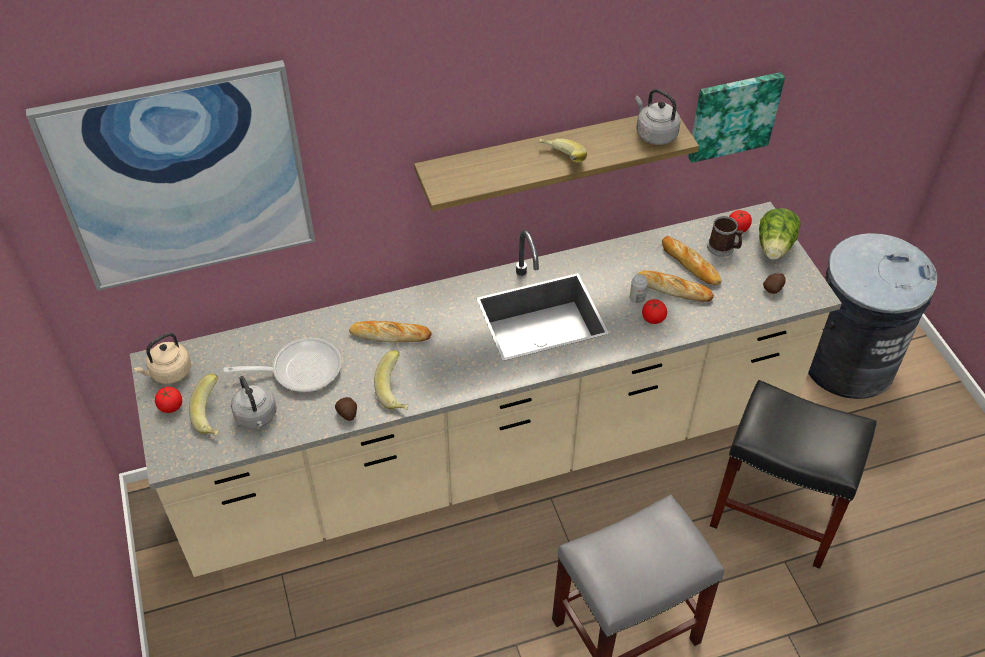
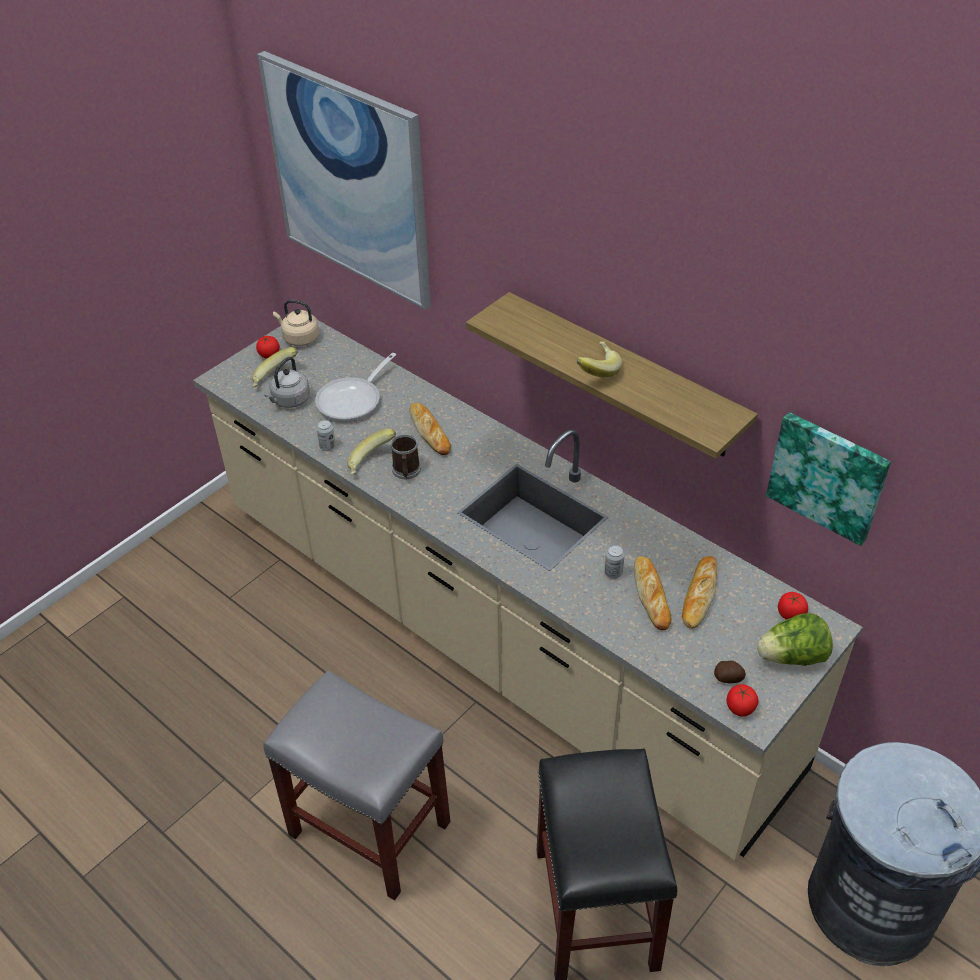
camera: 60 degrees right, 5 degrees down
frying pan [224,338,341,392] -> frying pan turned 75 degrees clockwise [315,353,396,422]
potato [335,397,357,421] -> can [317,420,336,451]
grey kettle [635,89,681,145] -> none
tomato [642,299,667,324] -> tomato moved to [726,684,759,717]
mug [707,216,744,257] -> mug moved to [391,435,421,479]

